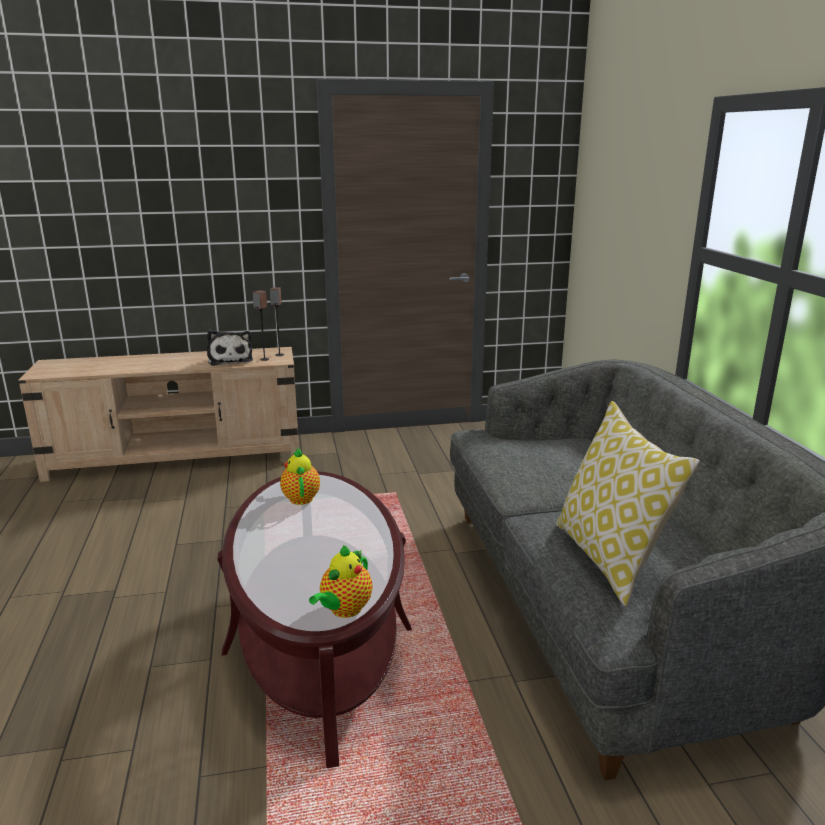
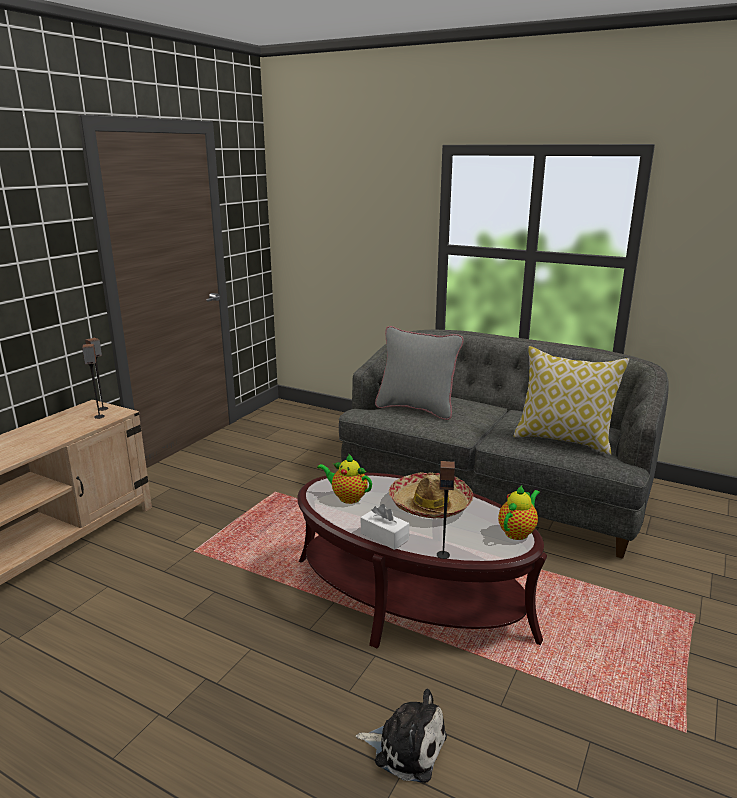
camera: 50 degrees left, 0 degrees up
plush toy [207,330,253,366] -> plush toy moved to [356,689,447,783]
teapot [309,545,373,618] -> teapot turned 120 degrees counterclockwise [498,485,540,540]
none -> white tissue box [361,504,409,550]
none -> grey pillow [375,326,464,420]
none -> hat [389,472,473,518]
none -> speaker [437,461,455,559]

